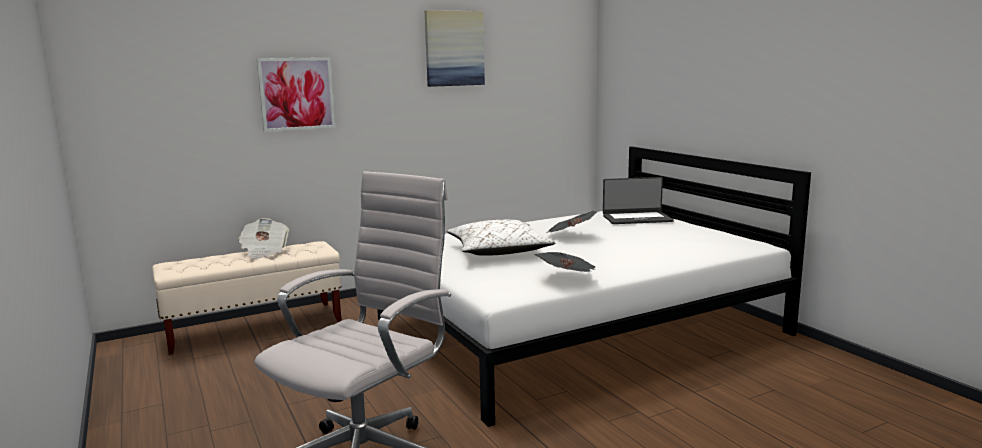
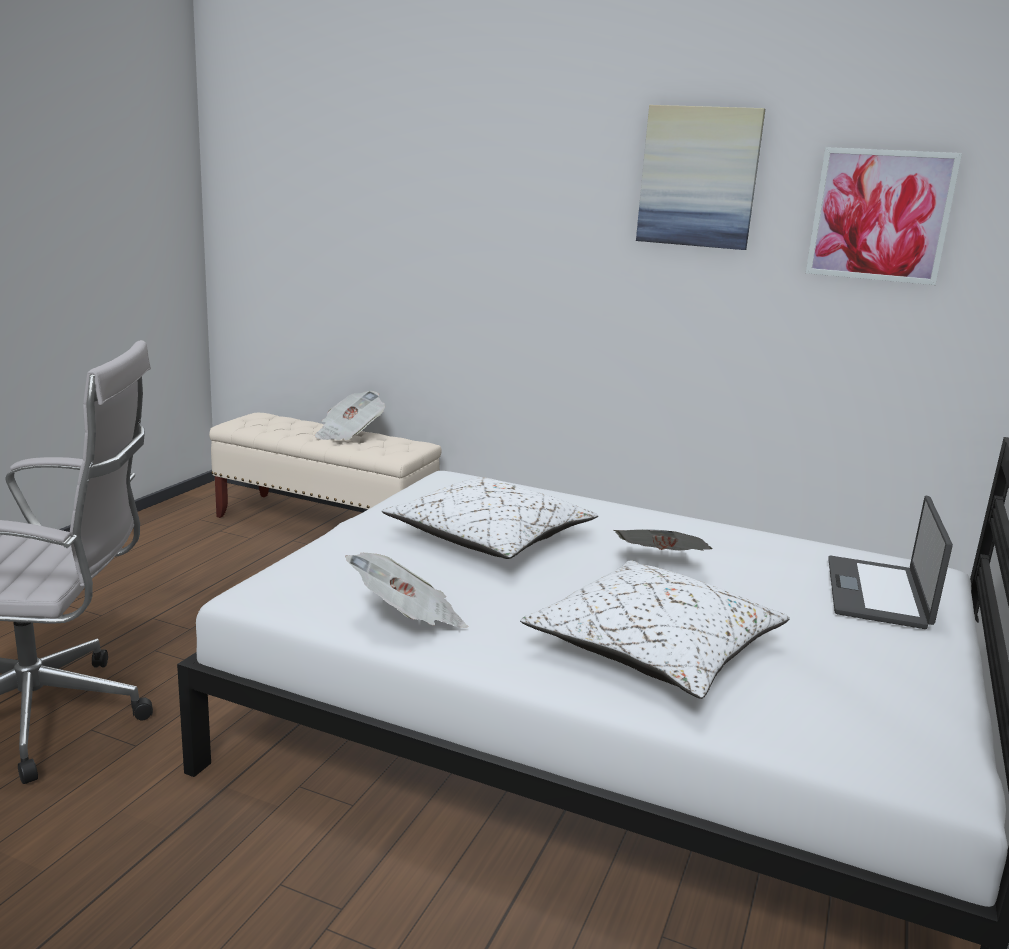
camera: 50 degrees right, 5 degrees up
picture [257,57,335,132] -> picture moved to [806,147,962,285]
laptop [603,177,674,224] -> laptop turned 60 degrees clockwise [828,496,953,629]
none -> white pillow [520,560,790,699]

